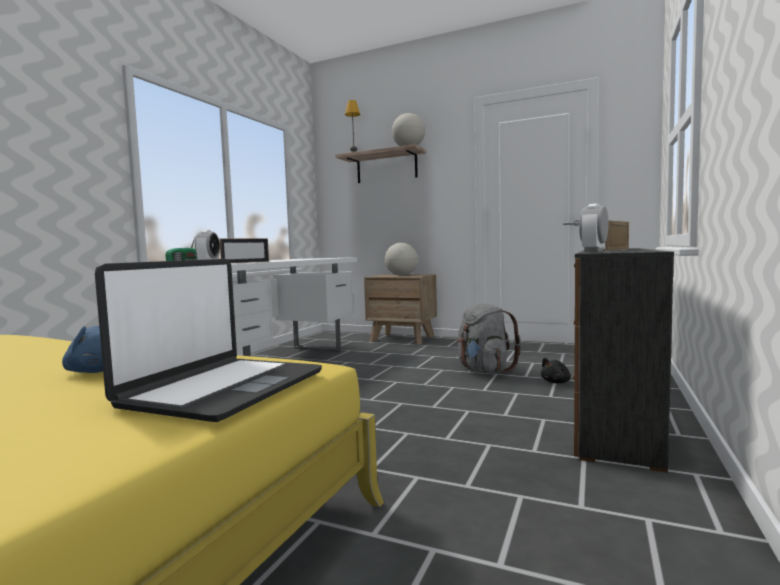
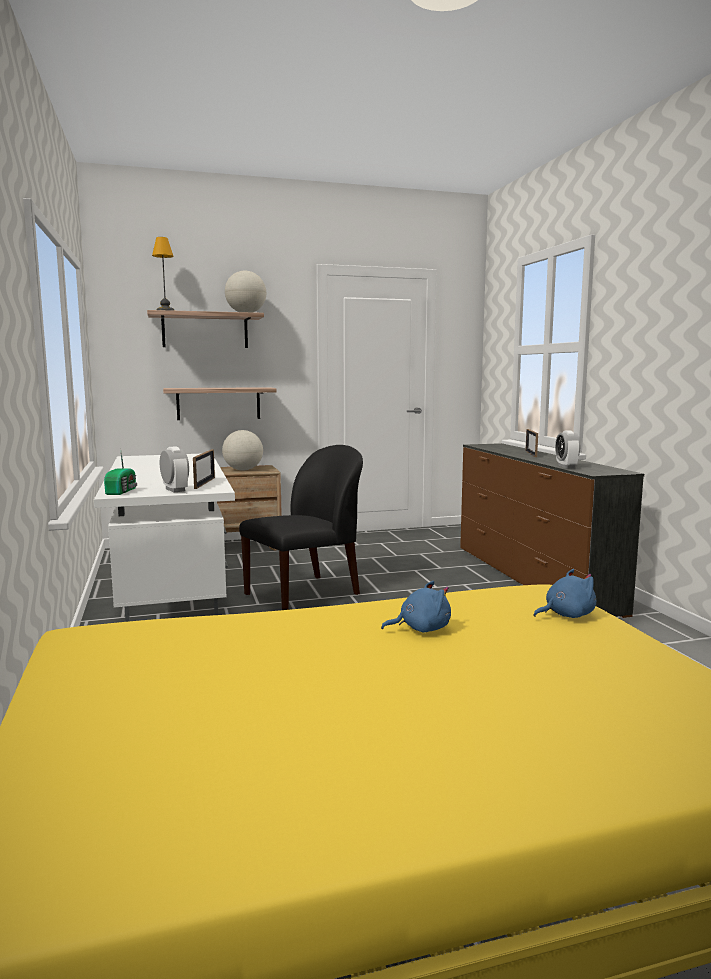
camera: 40 degrees left, 5 degrees up
laptop [95,259,322,422] -> blue plush toy [534,569,596,618]
grey backpack [457,304,521,374] -> none
black plush toy [541,358,571,383] -> none
none -> shelf [163,387,277,420]
none -> black chair [239,445,363,610]

